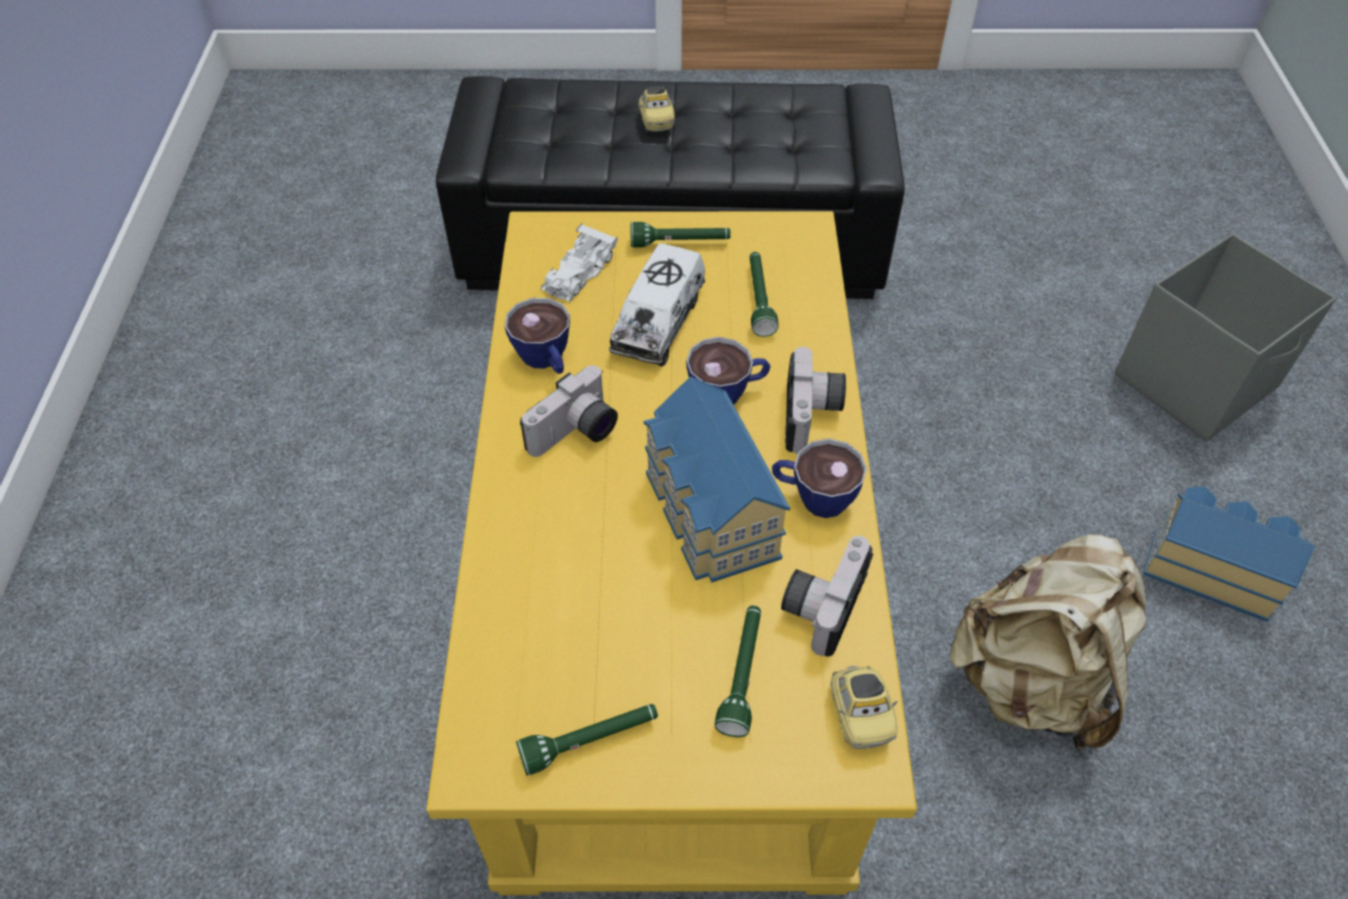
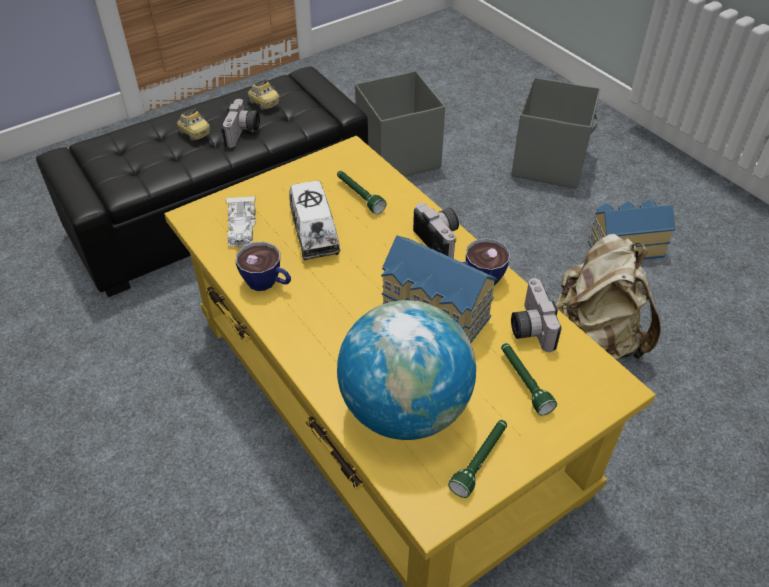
camera: 35 degrees left, 5 degrees down
camera [520,365,618,457] -> camera moved to [221,99,260,148]
green flashlight [630,222,731,248] -> none
cup [686,337,771,405] -> none
toy car [830,666,898,749] -> toy car moved to [248,79,280,111]
none -> globe [337,300,476,440]
none -> grey storage box [355,71,445,177]

